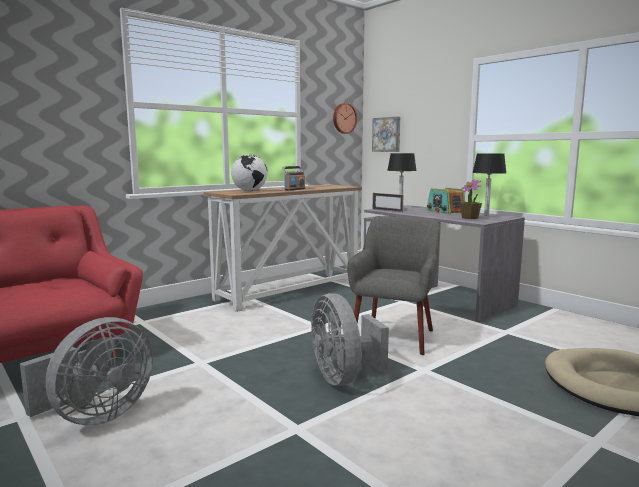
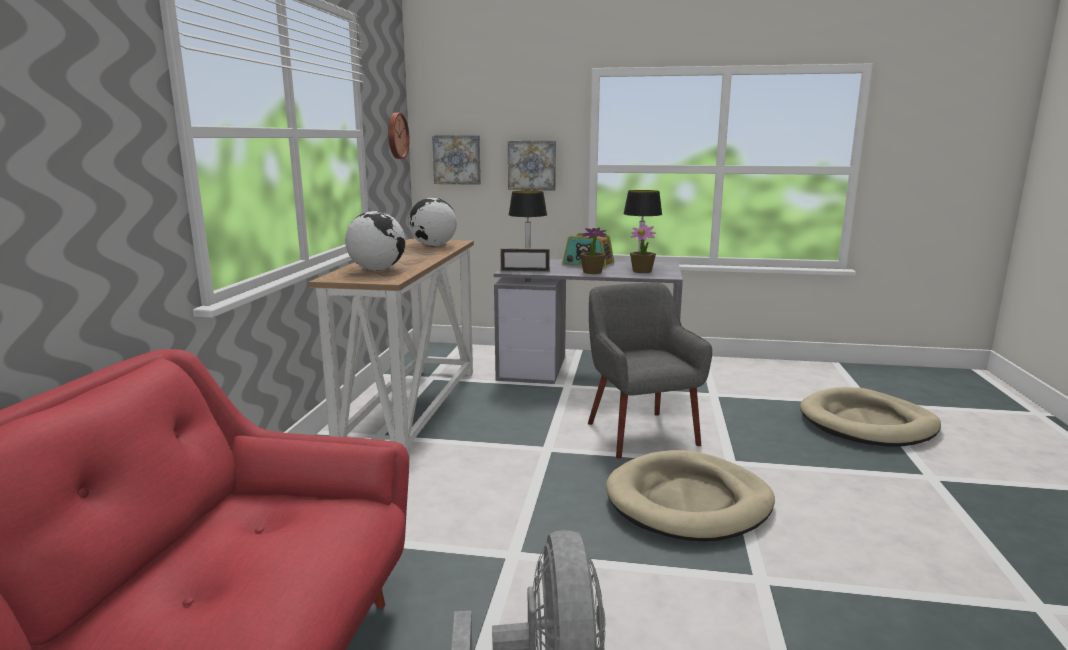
camera: 40 degrees left, 5 degrees up
radio [282,166,305,191] -> none
grey fan [311,293,389,386] -> beige dog bed [606,450,775,542]
none -> globe [409,198,457,246]
none -> picture [508,141,556,191]
none -> potted plant [580,228,606,274]

